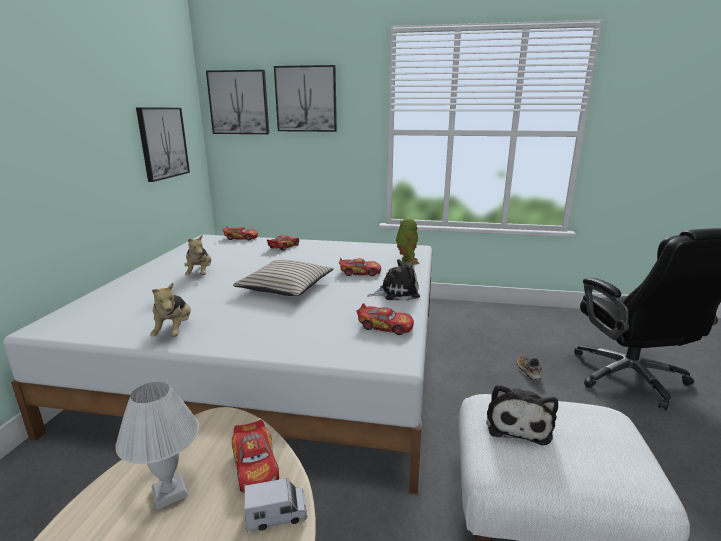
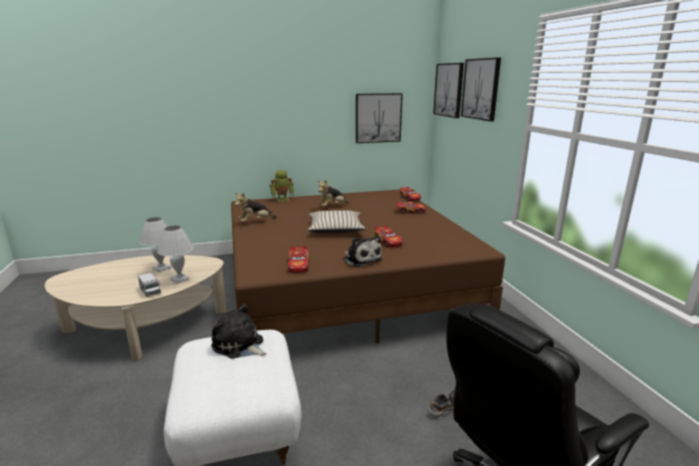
camera: 65 degrees right, 0 degrees up
white bed [3,235,432,494] -> brown bed [231,189,505,344]
toy car [232,420,279,493] -> white table lamp [157,226,194,284]
toy robot [396,218,419,265] -> toy robot moved to [270,170,294,202]
plush toy [486,384,558,445] -> plush toy turned 45 degrees clockwise [211,304,267,359]

